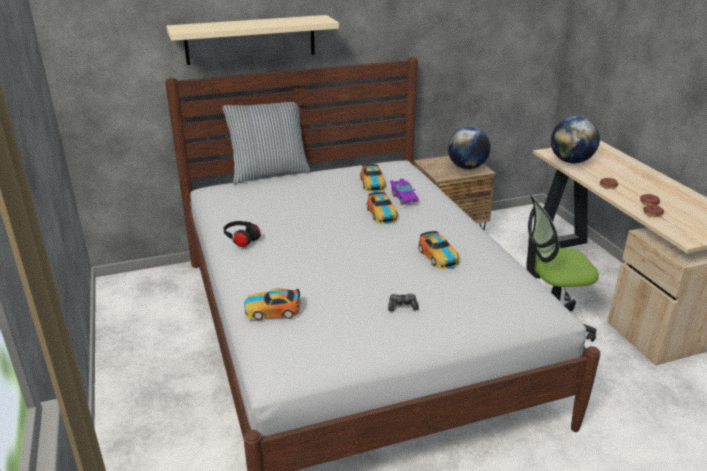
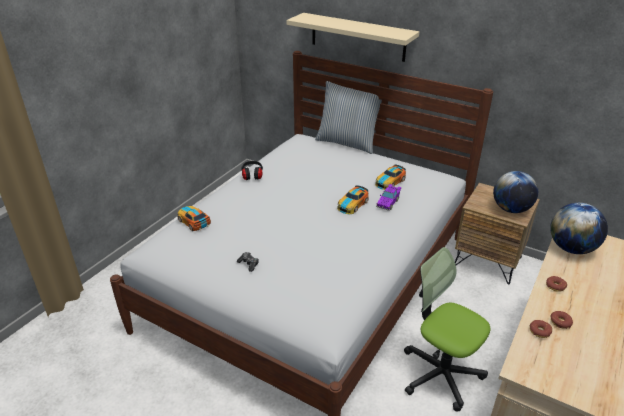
camera: 50 degrees right, 5 degrees up
toy car [418,231,459,269] -> none

